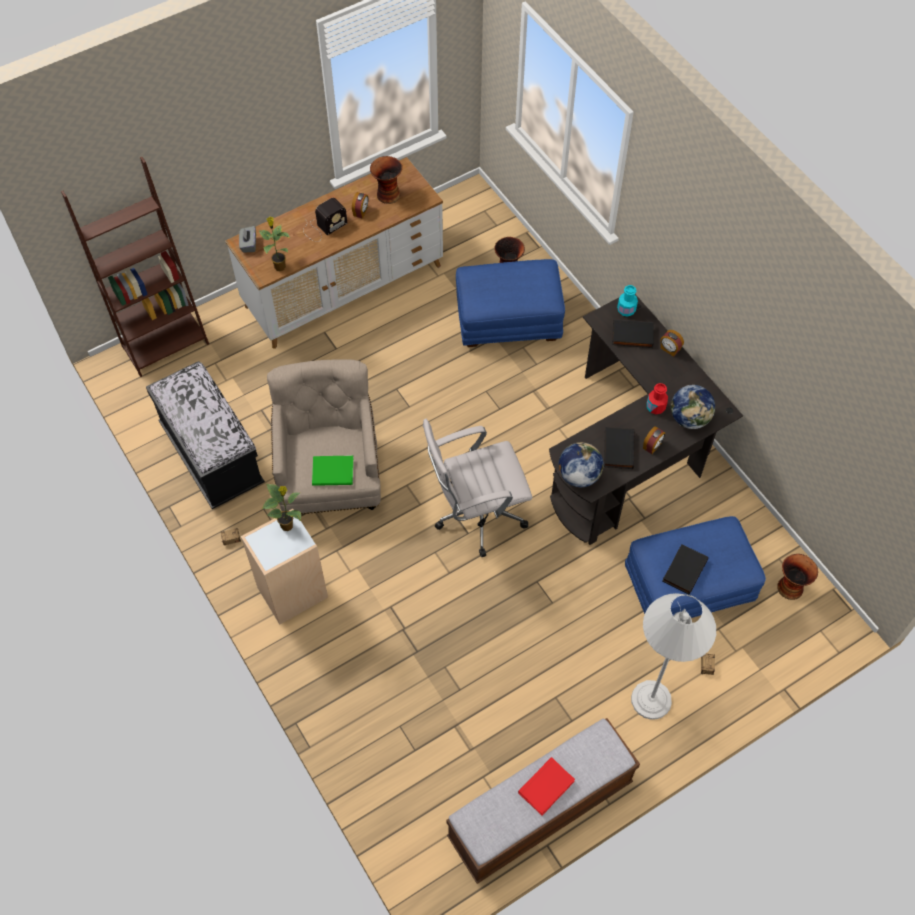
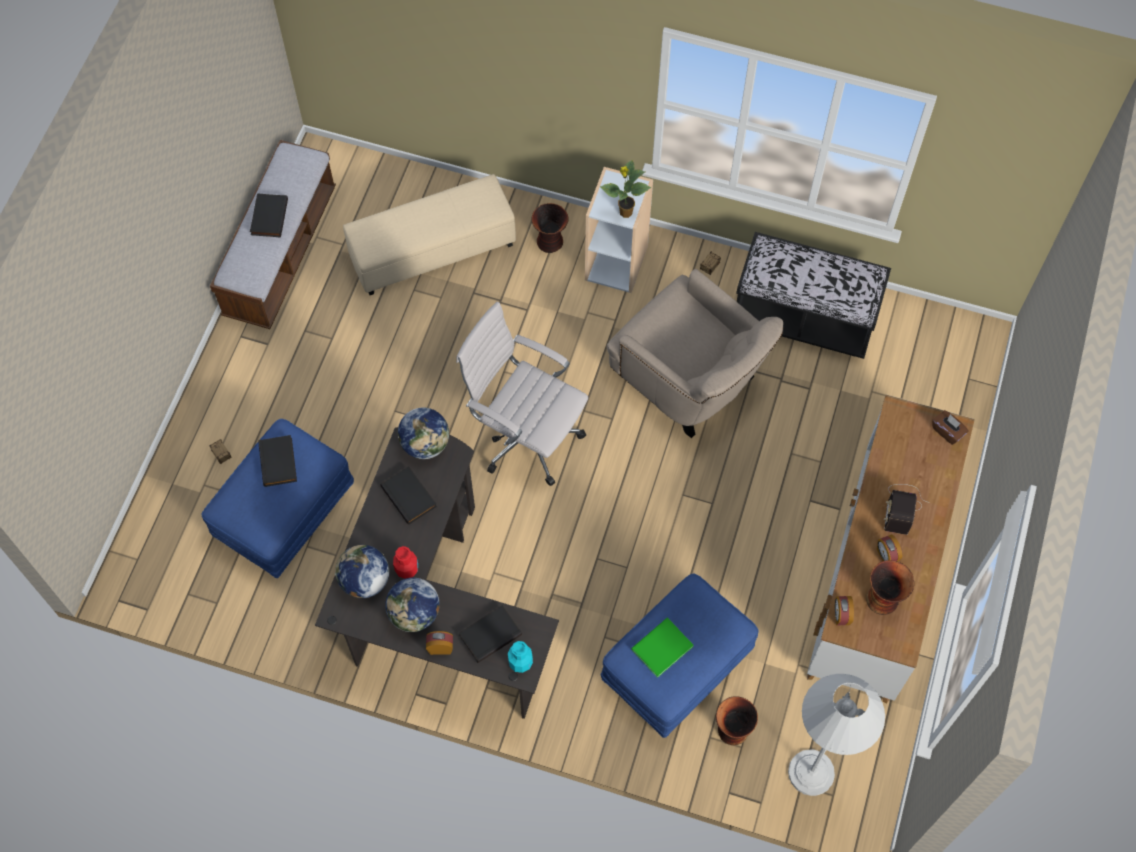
camera: 140 degrees right, 5 degrees up
brown bookcase [61,157,209,377] -> none
grey tissue box [239,226,256,252] -> brown tissue box [932,410,968,445]
potted plant [259,217,290,271] -> none
green book [312,456,353,486] -> green book moved to [631,618,693,678]
white office chair [423,419,532,558] -> white office chair turned 90 degrees counterclockwise [456,302,588,486]
red book [518,757,575,815] -> black book [250,193,288,238]
white floor lamp [631,593,716,719] -> white floor lamp moved to [788,674,885,796]
alarm clock [643,426,665,454] -> alarm clock moved to [834,596,854,625]
vase [777,554,818,600] -> vase moved to [532,203,568,253]
none -> beige ottoman [343,174,516,295]
none -> globe [385,578,440,632]

